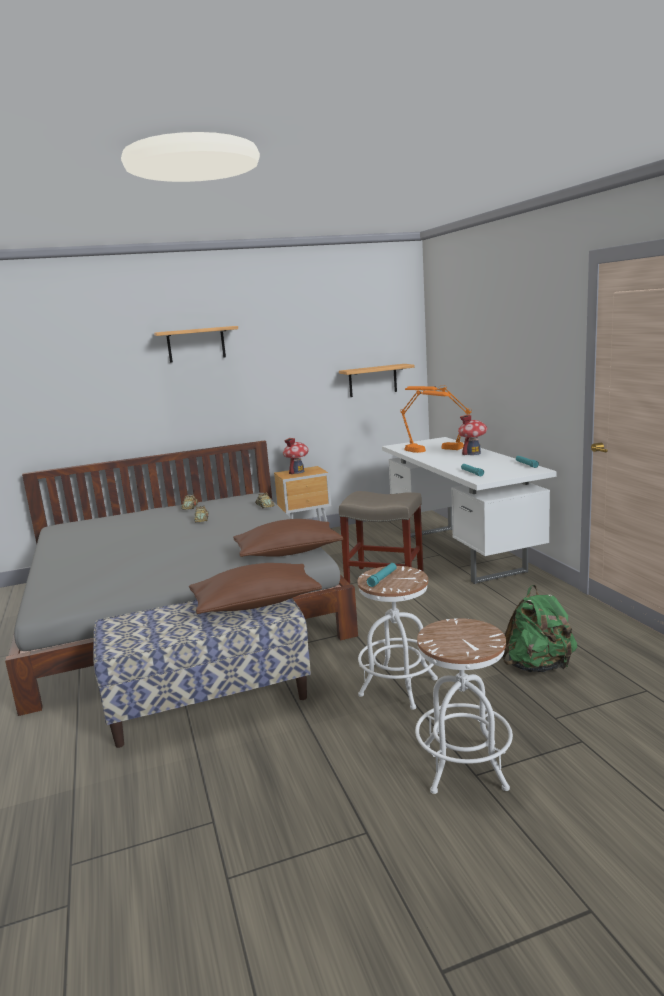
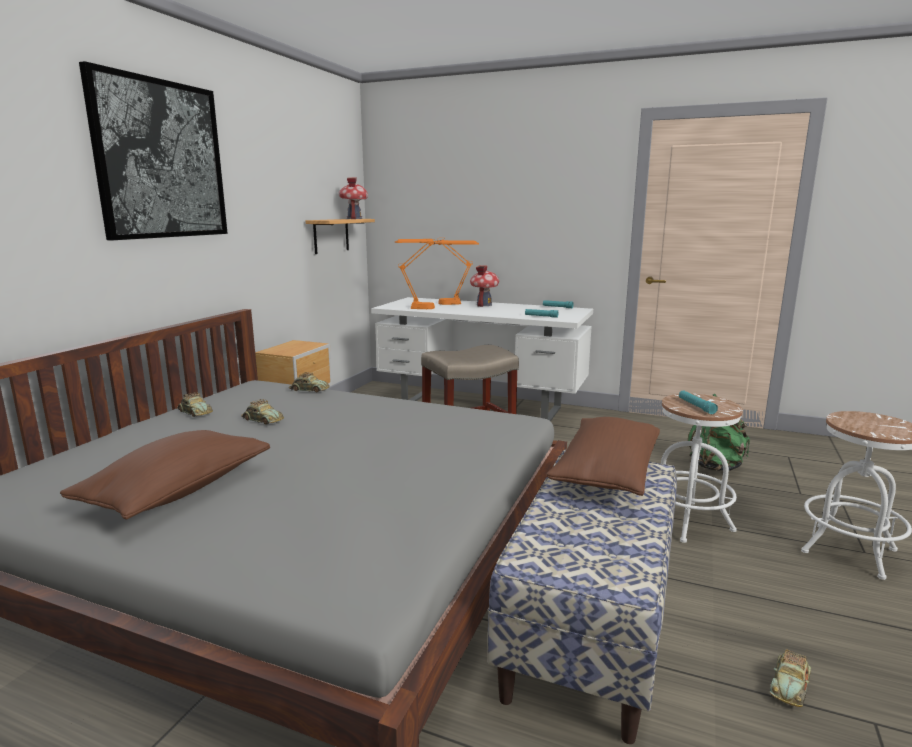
camera: 50 degrees left, 0 degrees up
shelf [154,326,238,363] -> picture [79,61,228,240]
brown pillow [233,519,343,557] -> brown pillow moved to [60,430,270,519]
toy house [283,438,309,474] -> toy house moved to [339,178,368,219]
none -> toy car [770,649,811,707]

